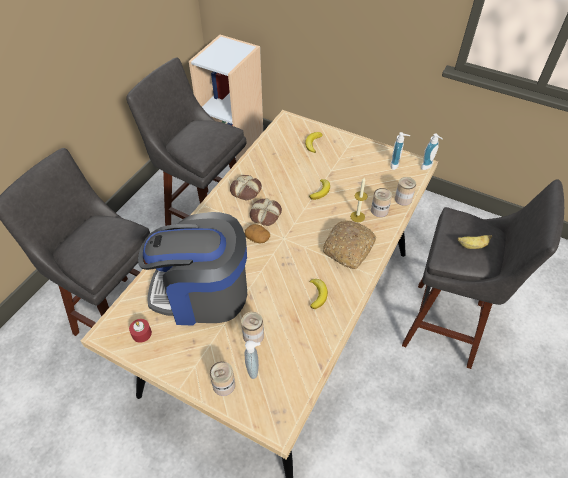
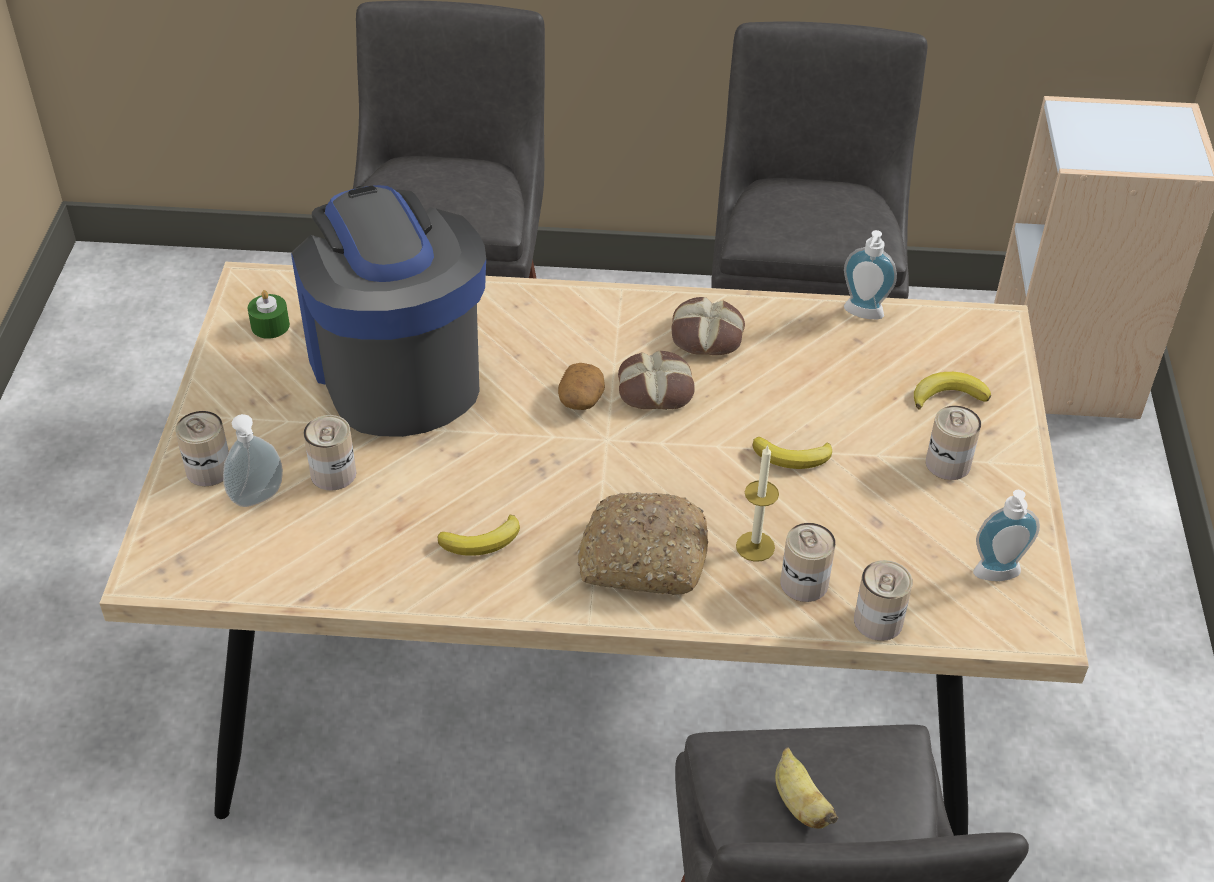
camera: 65 degrees right, 5 degrees down
red candle [129,319,152,343] -> green candle [247,290,290,339]
soap dispenser [421,133,443,170] -> soap dispenser moved to [844,230,897,319]
none -> can [926,405,981,480]

